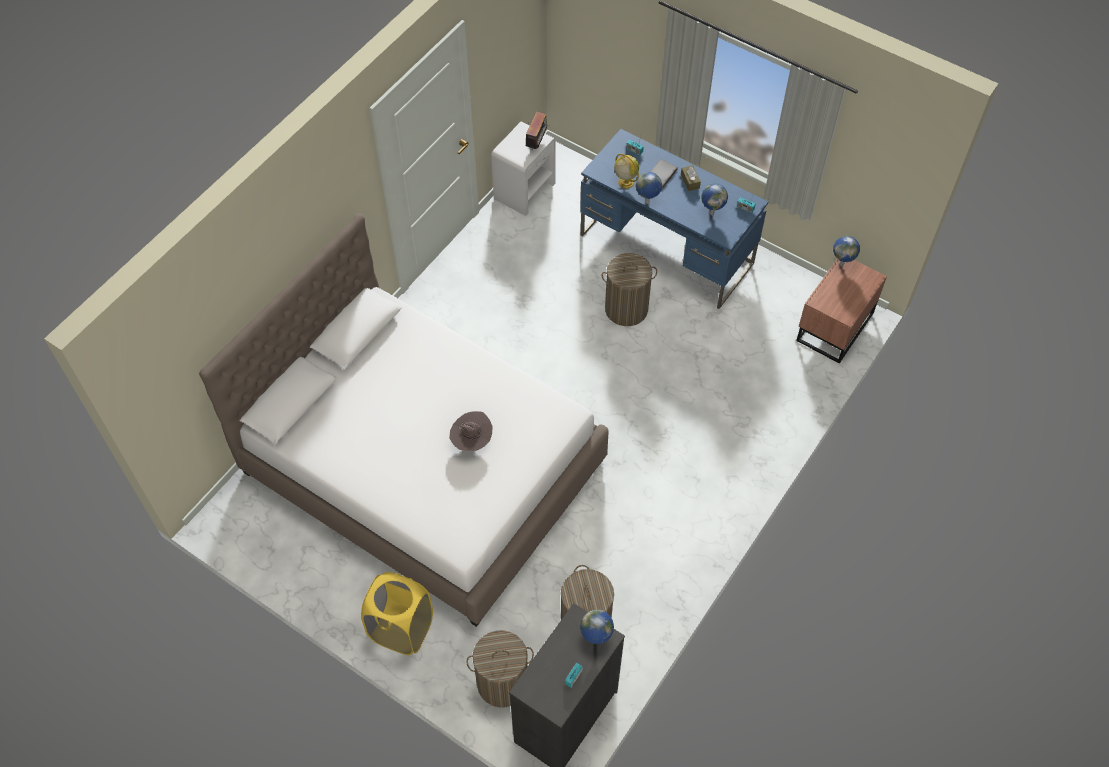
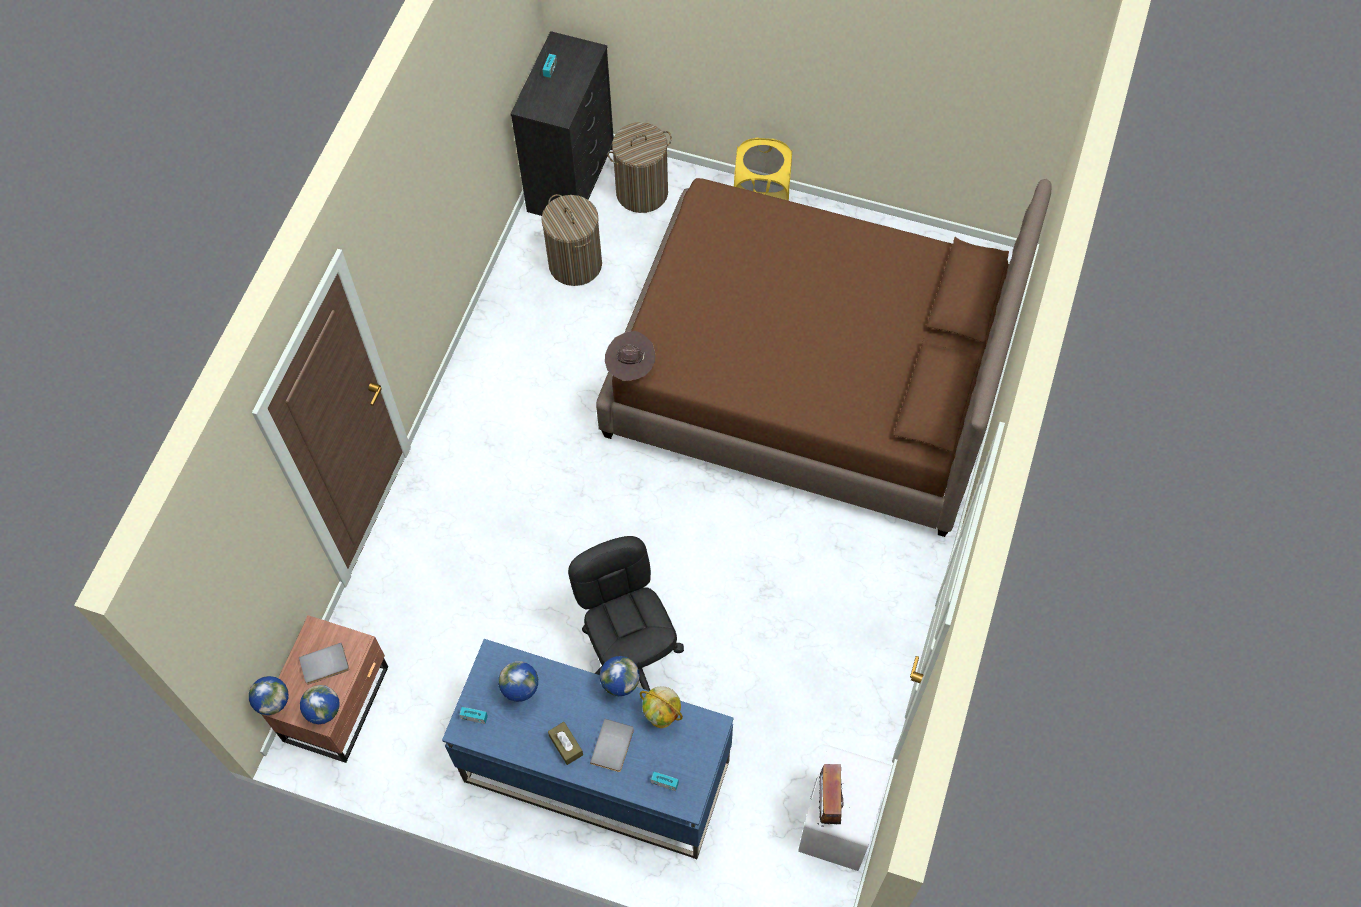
camera: 165 degrees right, 5 degrees up
white bed [199,214,609,627] -> brown bed [596,178,1052,537]
brown hat [449,411,493,451] -> brown hat moved to [605,331,655,381]
globe [580,610,614,644] -> globe moved to [249,676,288,715]
laundry basket [602,253,657,326] -> black office chair [568,536,684,691]
none -> grey book [299,643,349,684]

